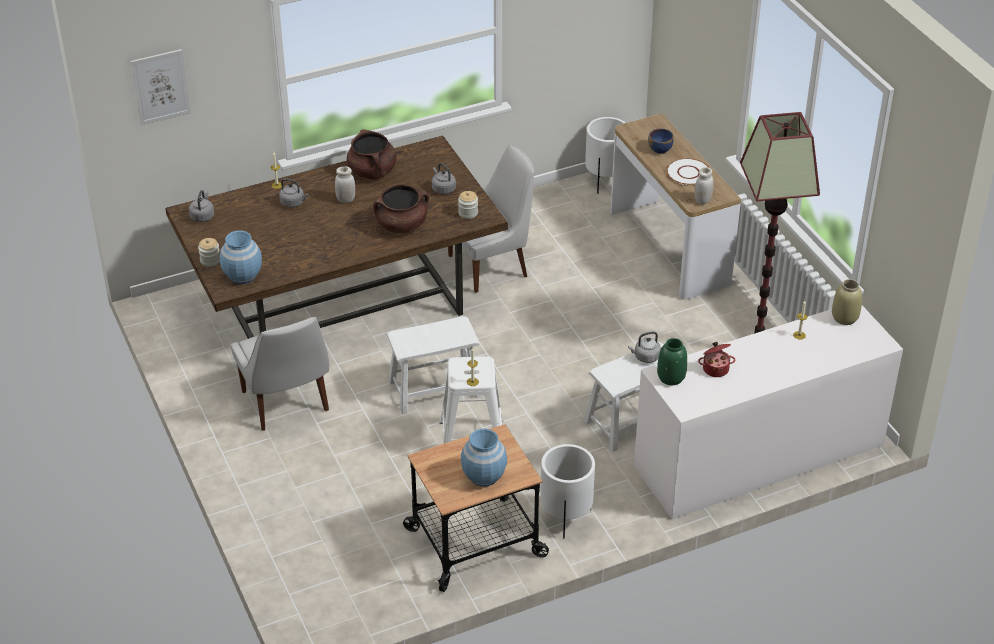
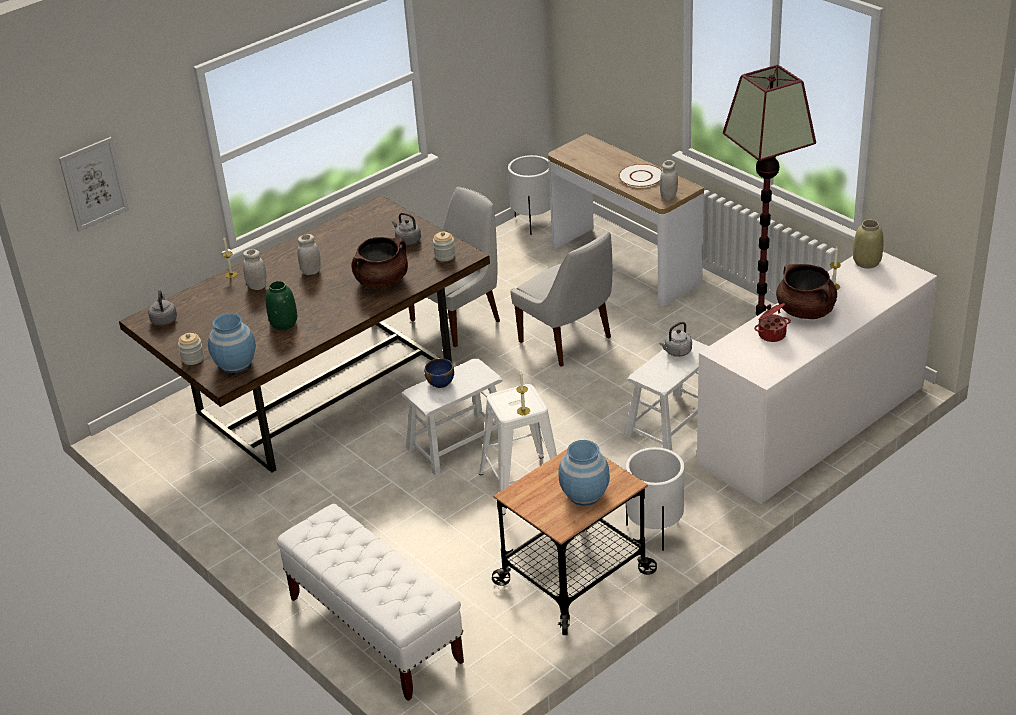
camera: 15 degrees left, 5 degrees down
white chair [230,317,329,431] -> white chair moved to [511,232,612,367]
grey kettle [279,179,309,208] -> white jar [243,249,267,290]
brown cooking pot [347,129,397,179] -> brown cooking pot moved to [776,264,837,319]
blue bowl [648,128,674,154] -> blue bowl moved to [424,358,454,388]
green vase [657,338,687,385] -> green vase moved to [266,281,297,330]
none -> white bench [277,504,464,701]

